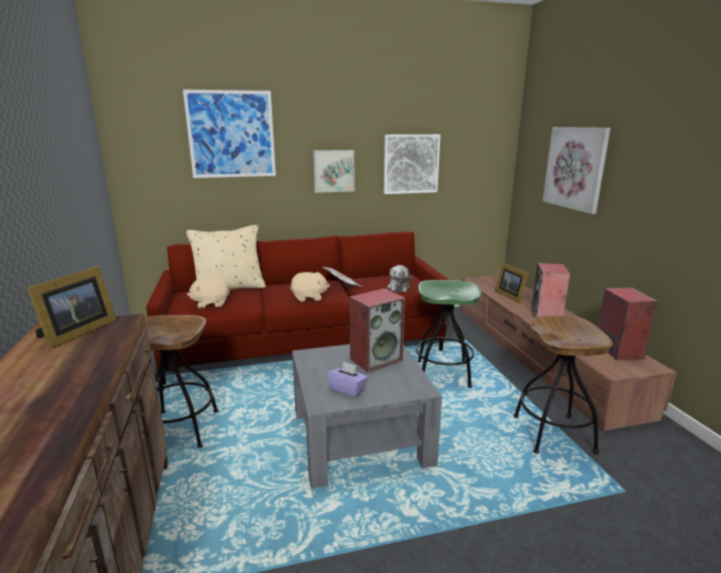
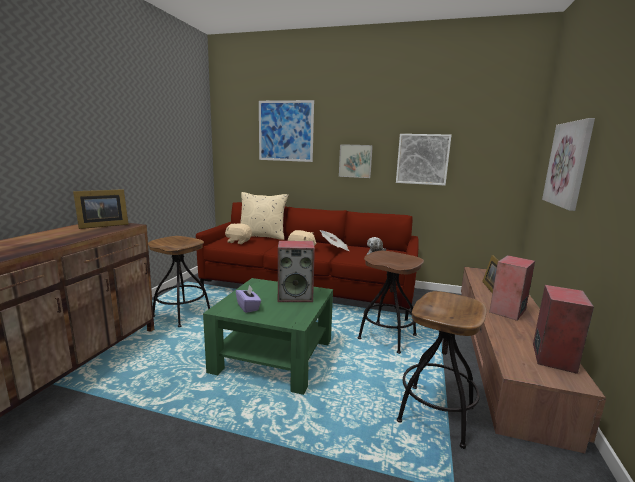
camera: 30 degrees right, 5 degrees down
grey coffee table [292,344,442,489] -> green coffee table [203,278,333,395]
green stool [416,280,482,388] -> brown stool [358,251,424,354]

